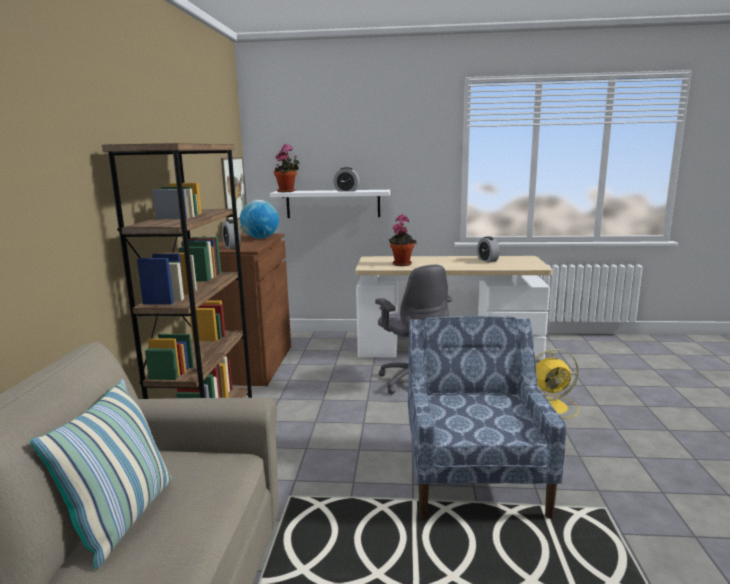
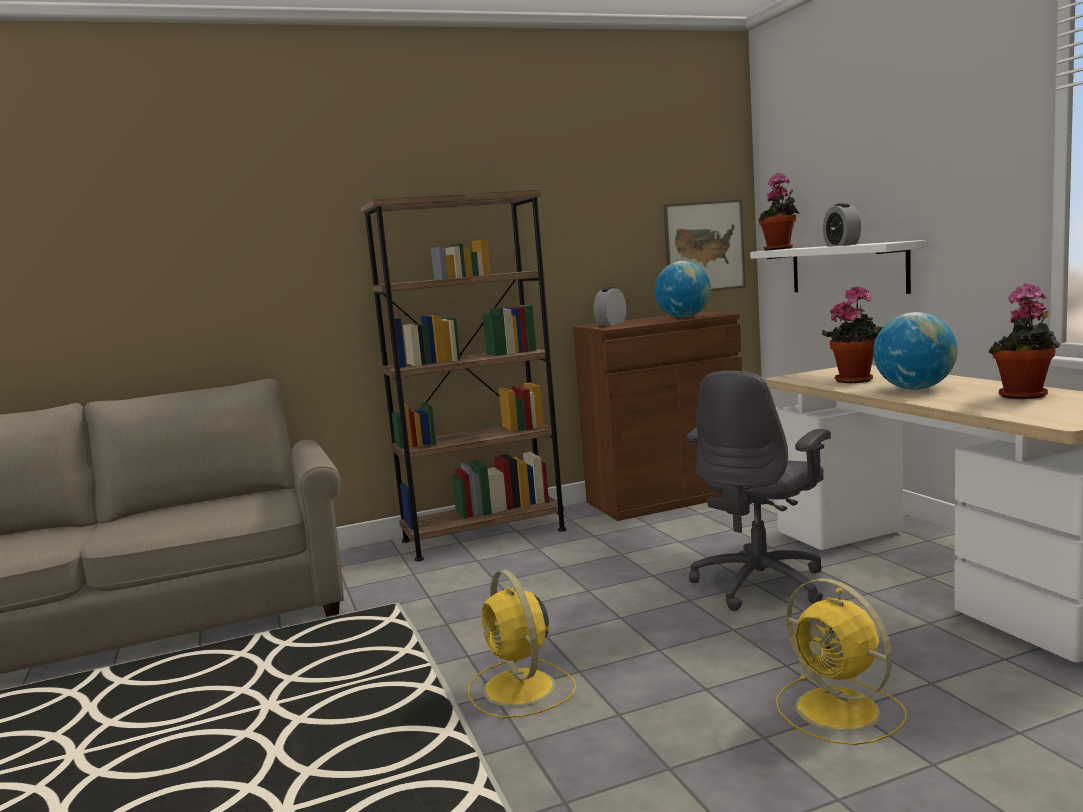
camera: 65 degrees right, 5 degrees down
pillow [30,379,172,569] -> none
blue armchair [408,316,566,519] -> yellow fan [468,570,576,718]
alarm clock [477,236,500,263] -> potted plant [989,283,1060,399]
none -> globe [873,312,957,390]

